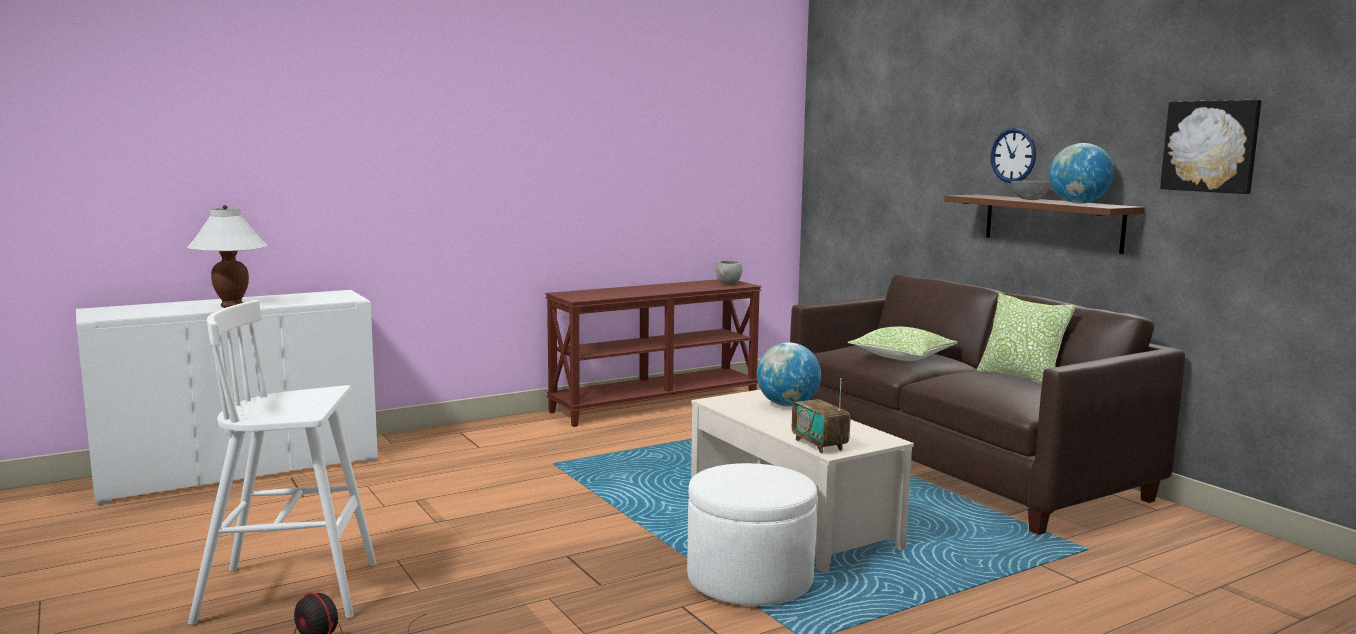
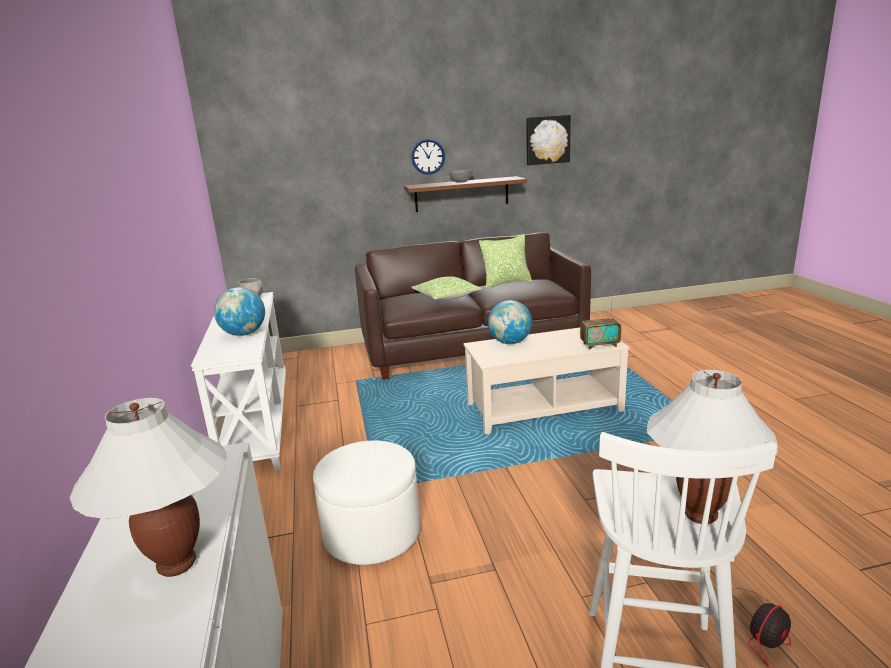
camera: 70 degrees left, 10 degrees up
brown console table [545,279,762,427] -> white console table [191,292,286,471]
white ottoman [687,463,817,606] -> white ottoman moved to [313,440,420,565]
globe [1049,143,1114,204] -> globe moved to [214,287,265,336]
none -> white table lamp [647,370,778,524]

